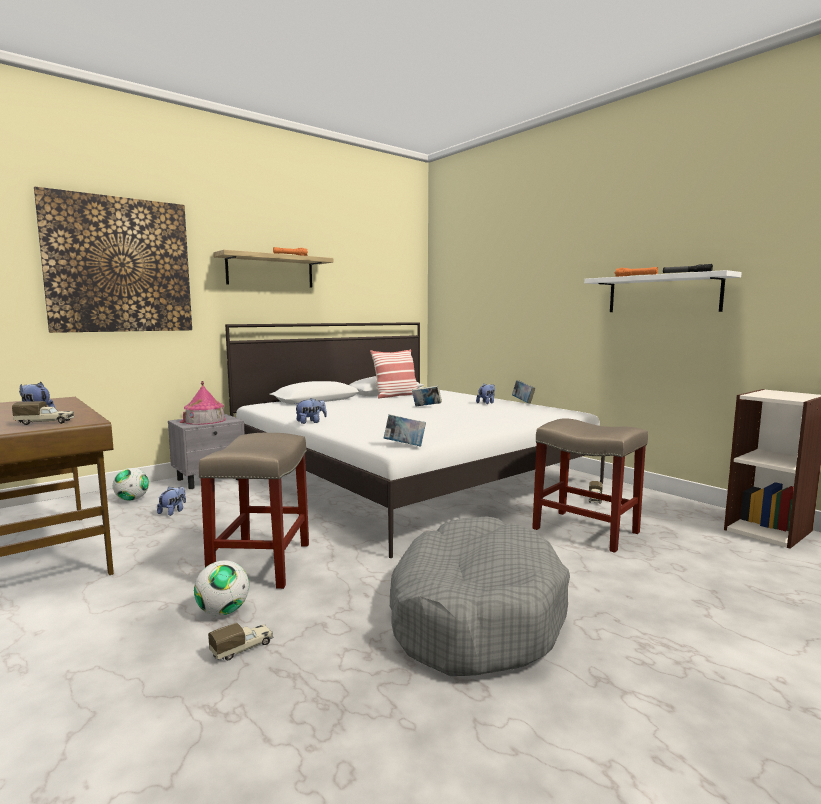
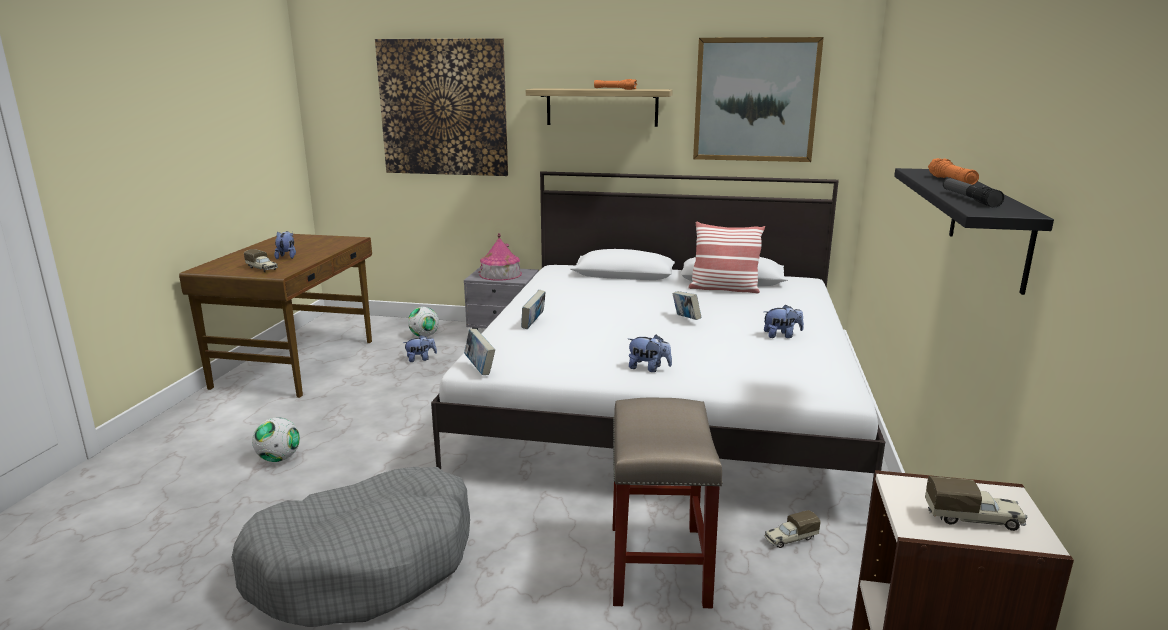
camera: 50 degrees right, 10 degrees up
beige stool [199,433,309,589] -> none
toy truck [208,623,273,660] -> toy truck moved to [925,476,1027,531]
plush toy [295,398,327,424] -> plush toy moved to [628,334,672,372]
book [512,380,536,404] -> book moved to [521,290,546,329]
white shelf [584,270,742,312] -> black shelf [894,168,1054,295]
none -> picture [693,37,824,162]

